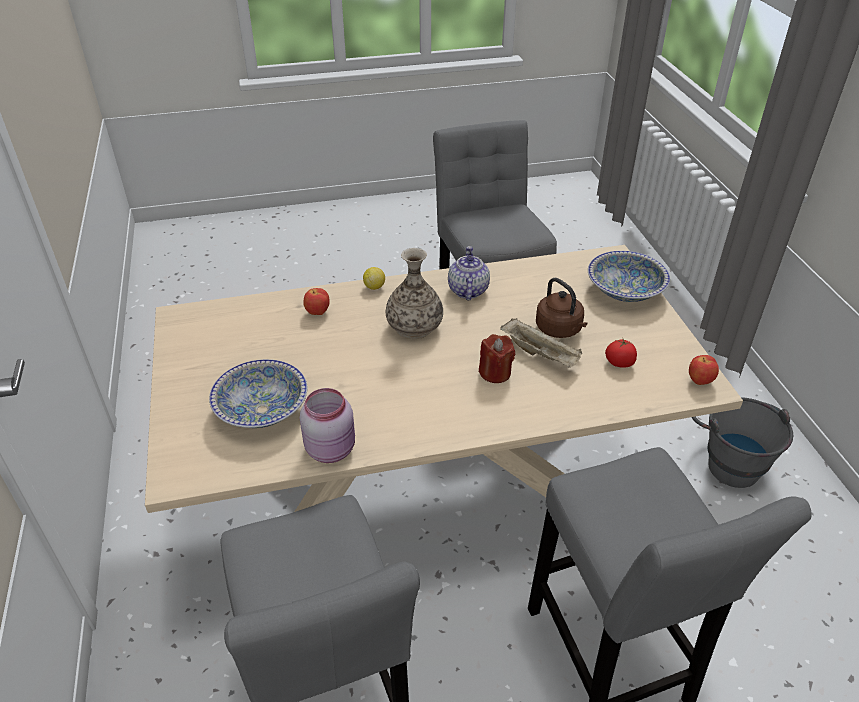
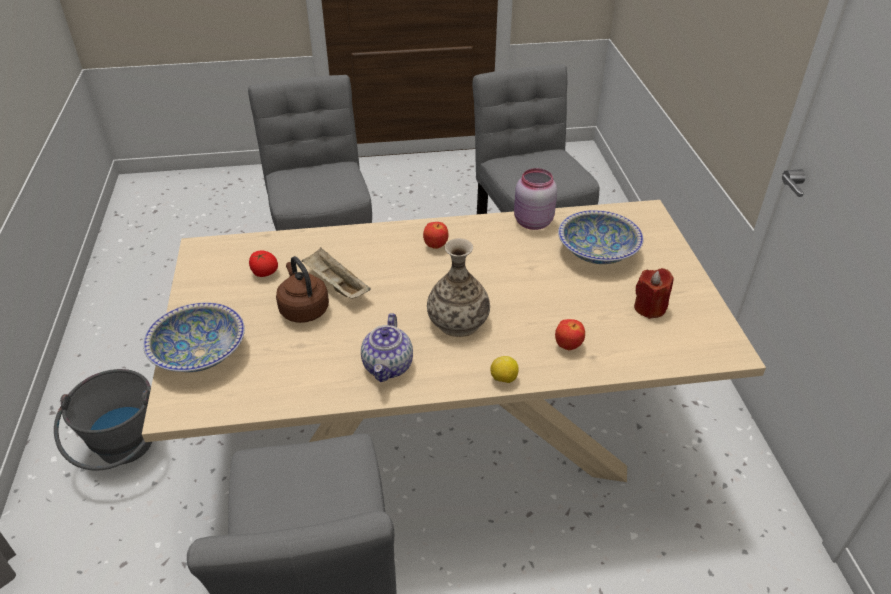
camera: 175 degrees left, 0 degrees up
red candle [479,334,515,383] -> red candle moved to [634,268,673,319]
apple [689,355,719,385] -> apple moved to [423,222,449,249]

